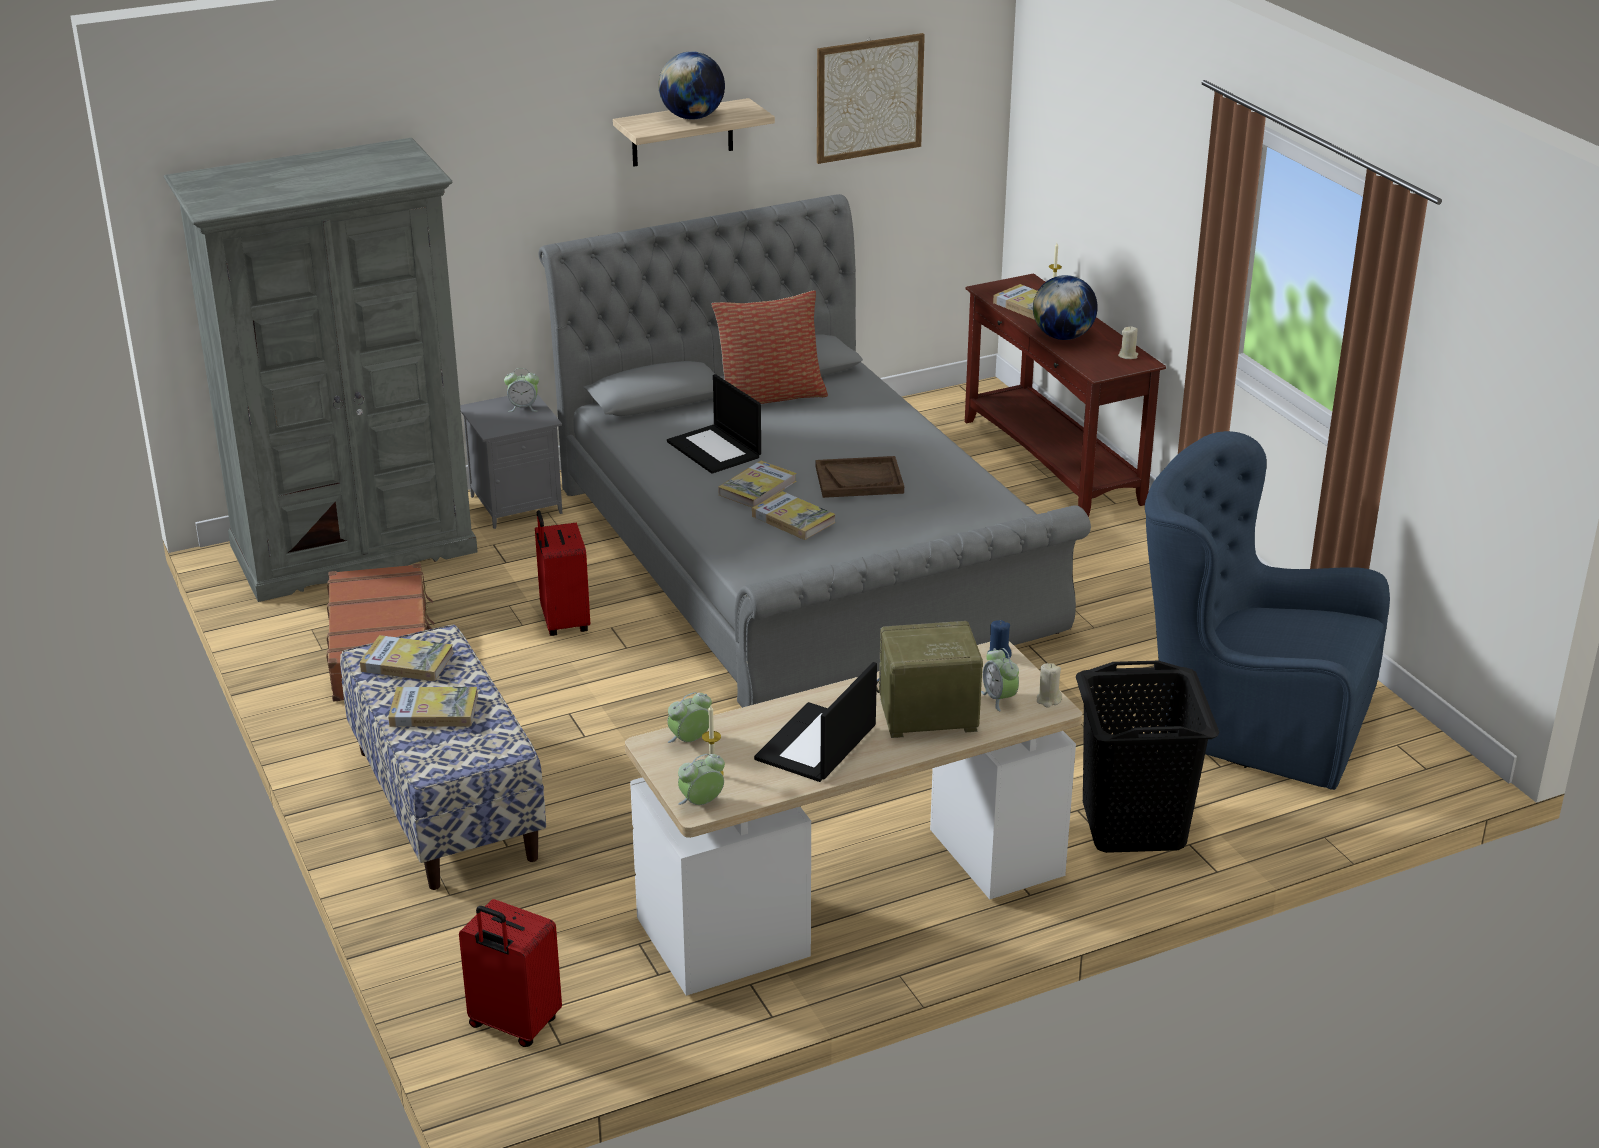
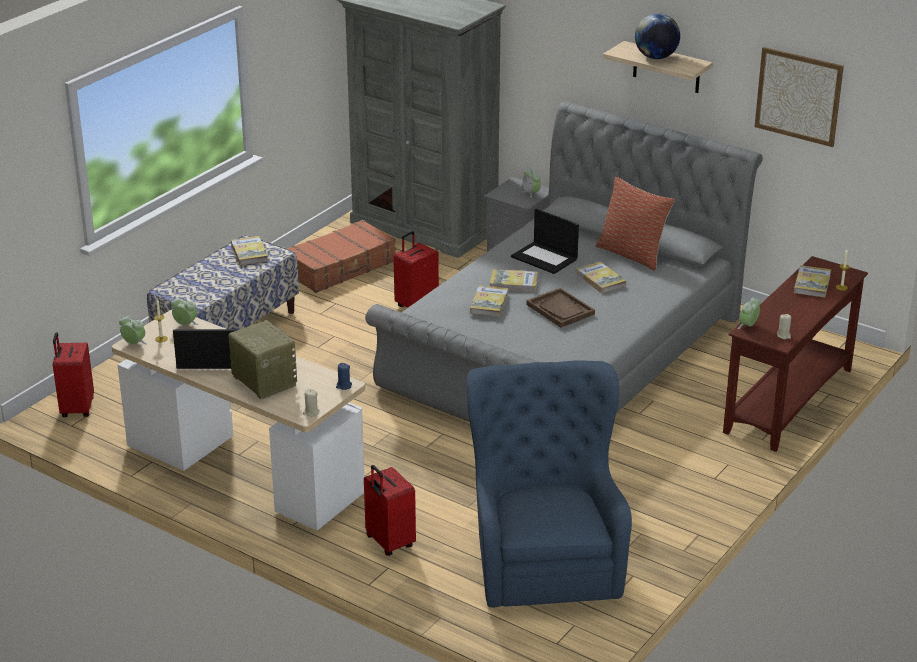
camera: 60 degrees right, 0 degrees up
book [388,687,478,727] -> book moved to [576,262,626,293]
laptop [667,374,761,474] -> laptop turned 75 degrees counterclockwise [511,209,579,274]
alarm clock [981,648,1019,711] -> alarm clock moved to [738,297,760,329]
globe [1033,275,1098,340] -> none
black laundry basket [1076,661,1219,853] -> red suitcase [364,465,416,556]

